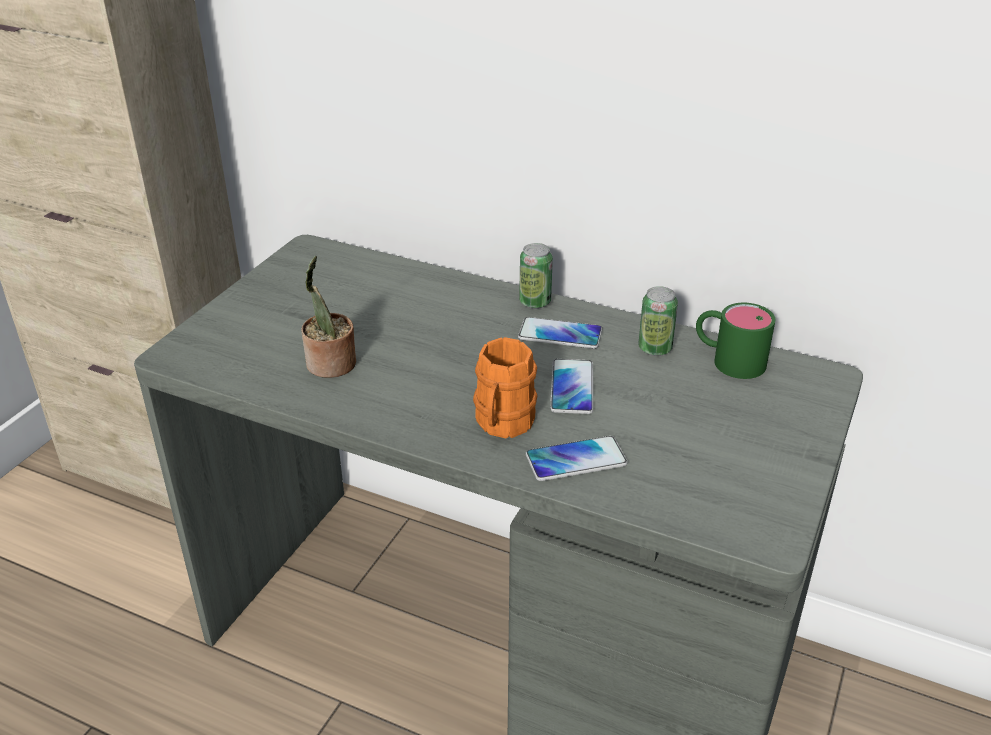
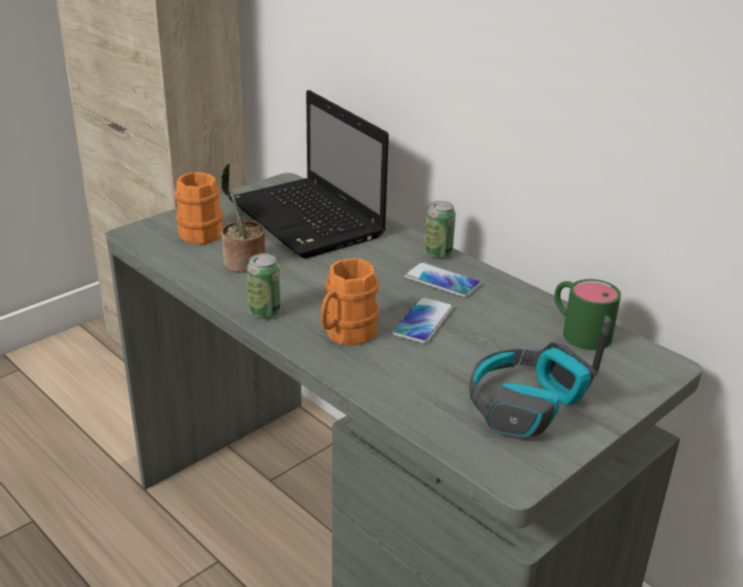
camera: 20 degrees right, 5 degrees down
phone [526,436,628,481] -> none
can [638,286,678,356] -> can moved to [247,253,281,319]
none -> orange mug [174,172,223,245]
none -> laptop [228,90,389,258]
none -> headphones [469,315,612,437]

